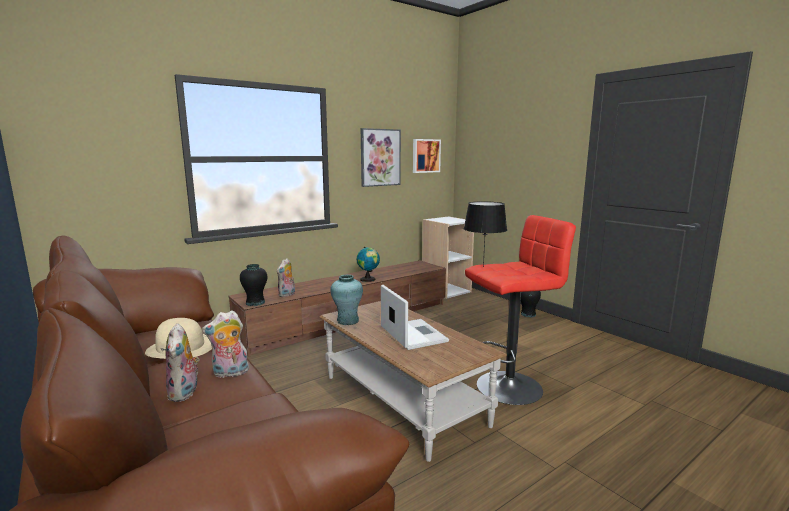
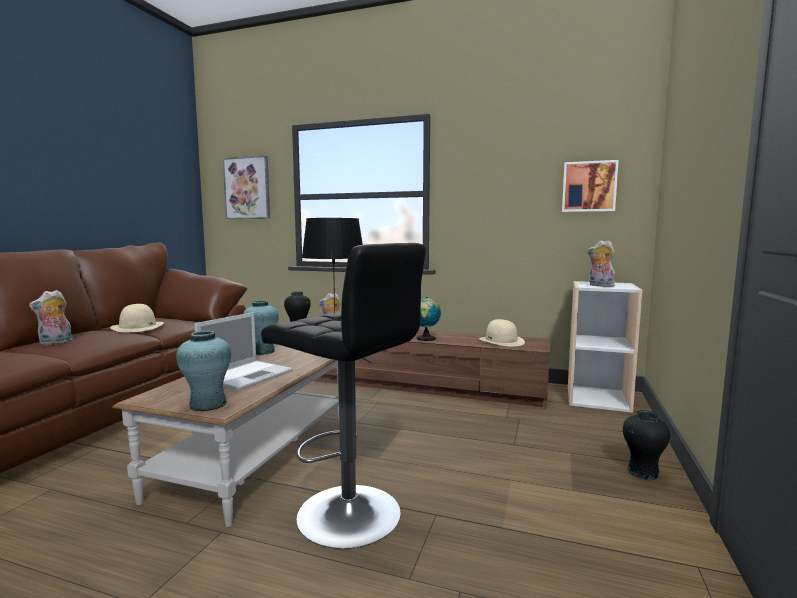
camera: 55 degrees right, 5 degrees down
plush toy [202,310,251,378] -> plush toy moved to [587,240,615,287]
picture [361,128,401,187] -> picture moved to [223,155,270,219]
red stool [465,215,576,405] -> black stool [261,243,426,549]
none -> turquoise vase [176,331,231,411]
none -> beige hat [479,319,525,347]

